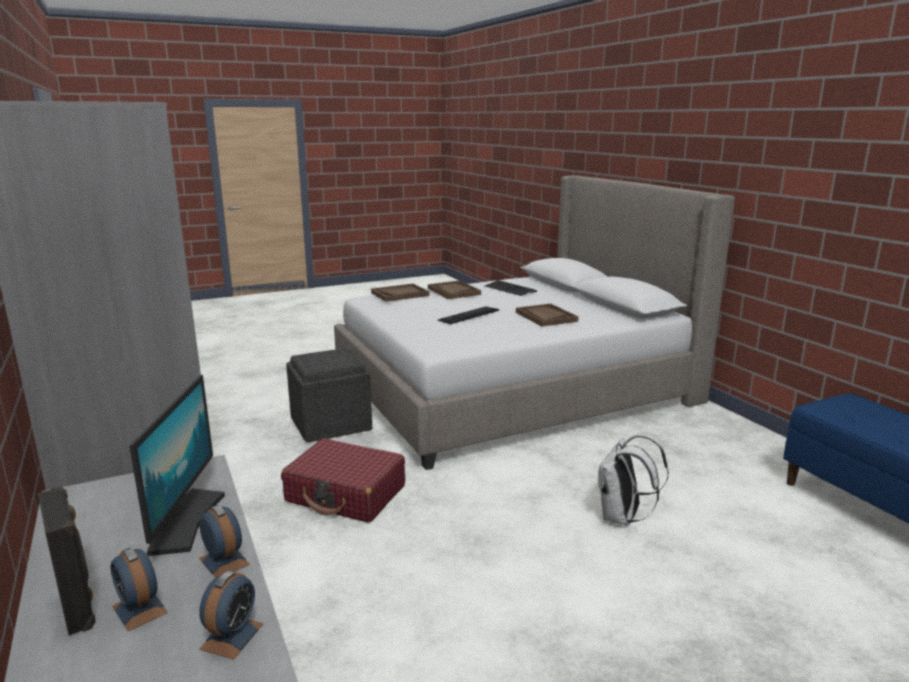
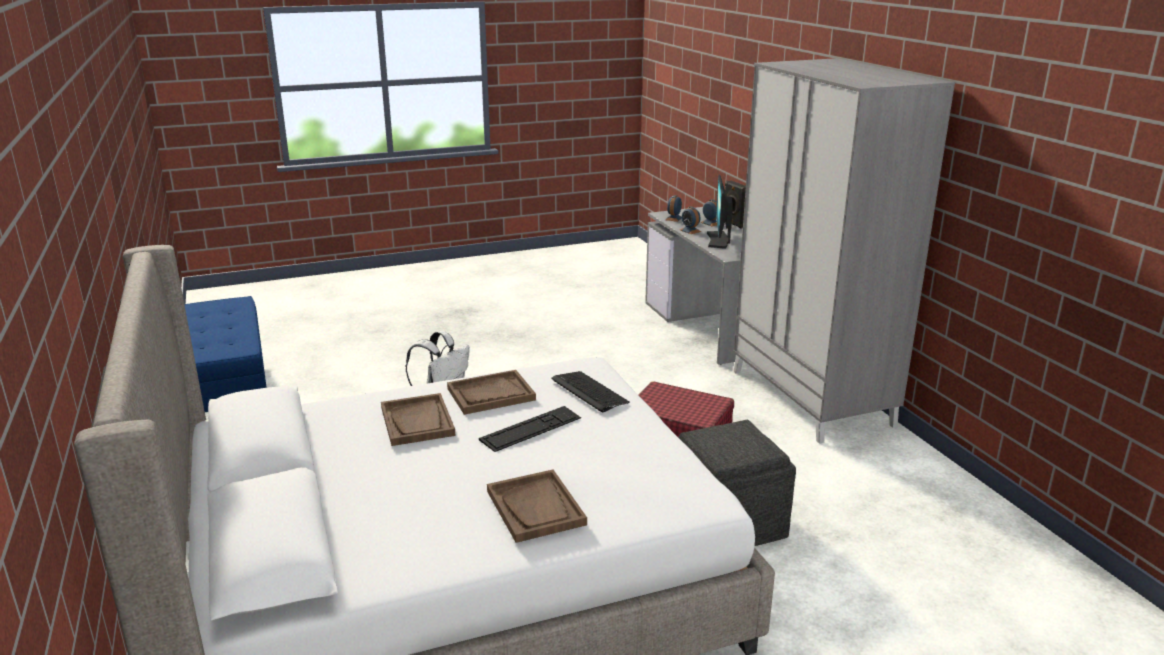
camera: 175 degrees left, 5 degrees up
brown tray [371,283,429,302] -> brown tray moved to [447,370,536,415]
keyboard [485,280,537,296] -> keyboard moved to [551,371,630,412]

